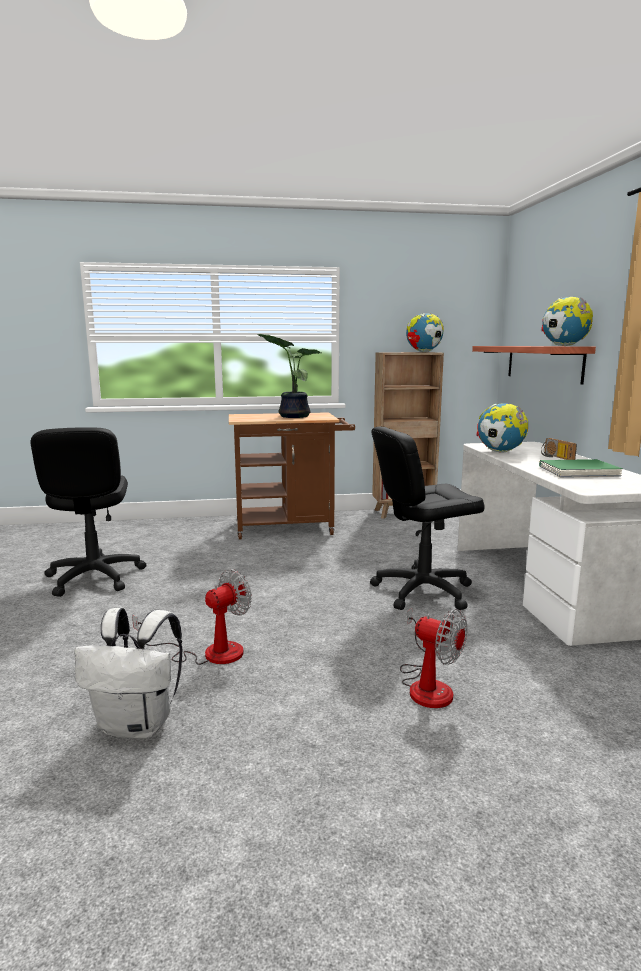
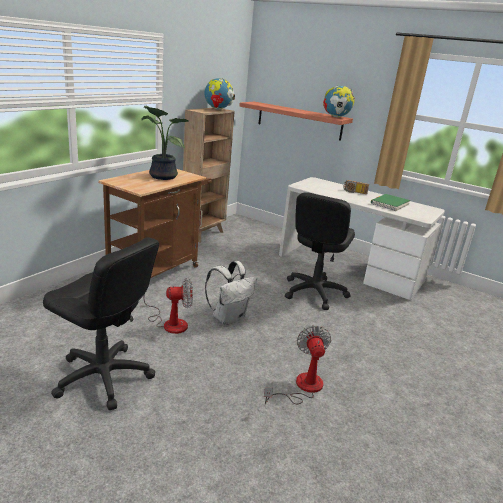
camera: 50 degrees left, 10 degrees up
white backpack [74,608,183,739] -> white backpack moved to [205,261,257,325]
fan [400,608,467,708] -> fan moved to [144,278,193,334]
globe [477,403,528,452] -> none

